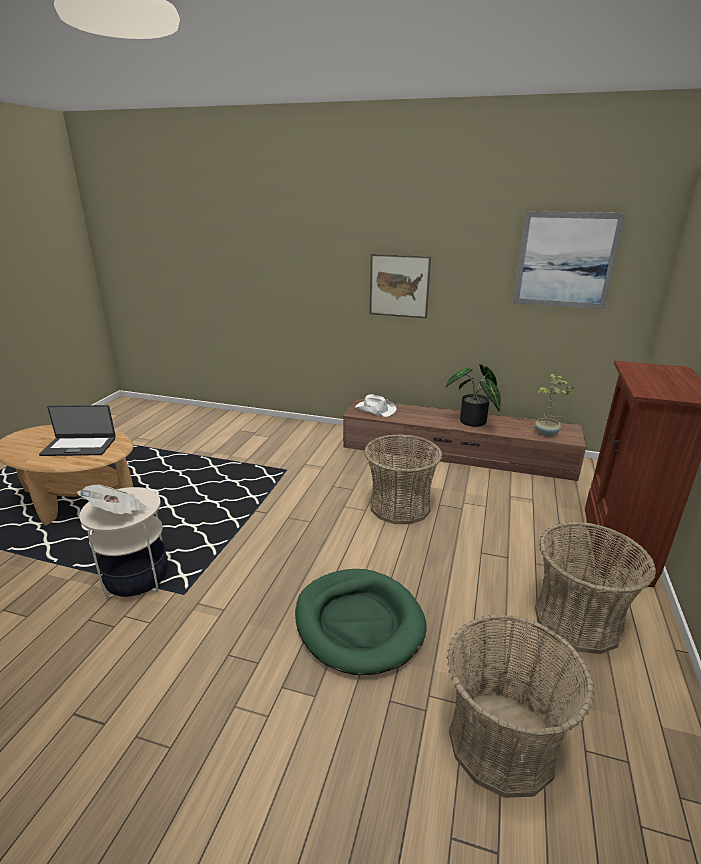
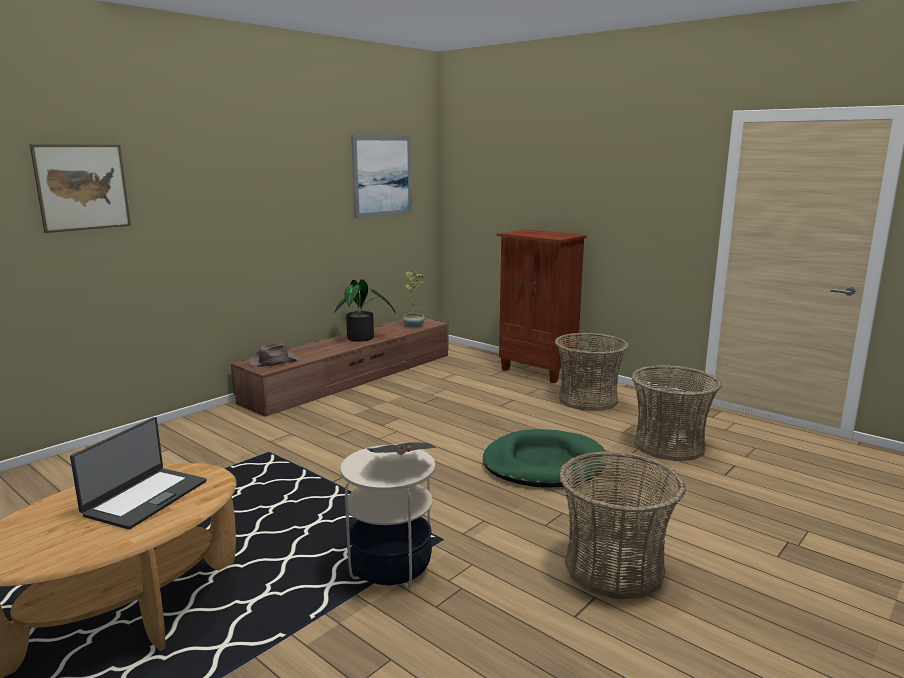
camera: 65 degrees left, 10 degrees down
white hat [355,394,397,417] -> brown hat [248,343,300,367]
basket [364,434,443,524] -> basket moved to [559,451,686,599]
picture [369,254,431,318] -> picture moved to [30,144,131,233]

